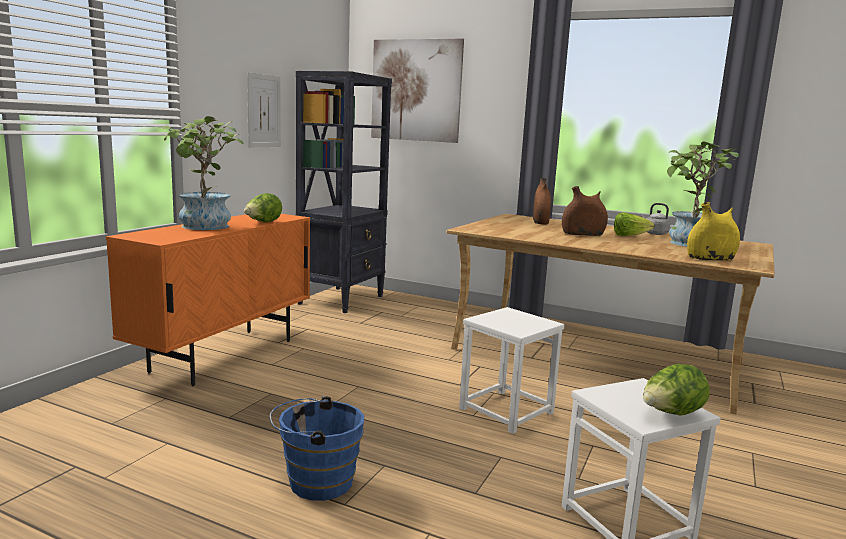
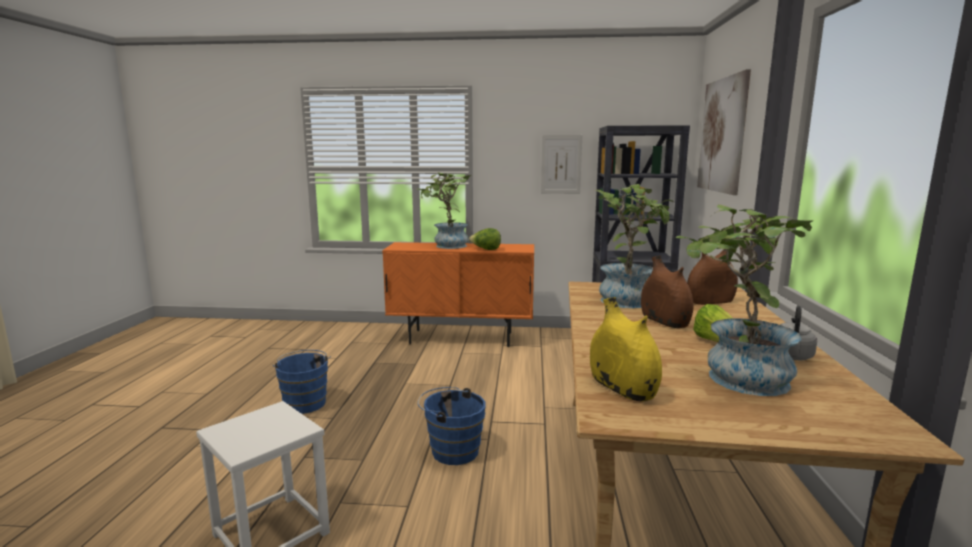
camera: 70 degrees right, 0 degrees up
white stool [459,307,565,434] -> blue bucket [418,387,485,465]
lettuce [643,364,710,416] -> none
none -> potted plant [595,184,673,308]

